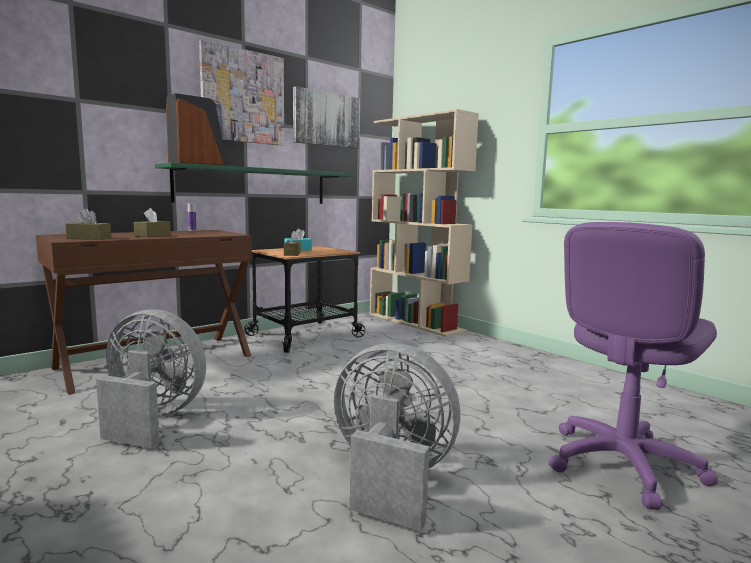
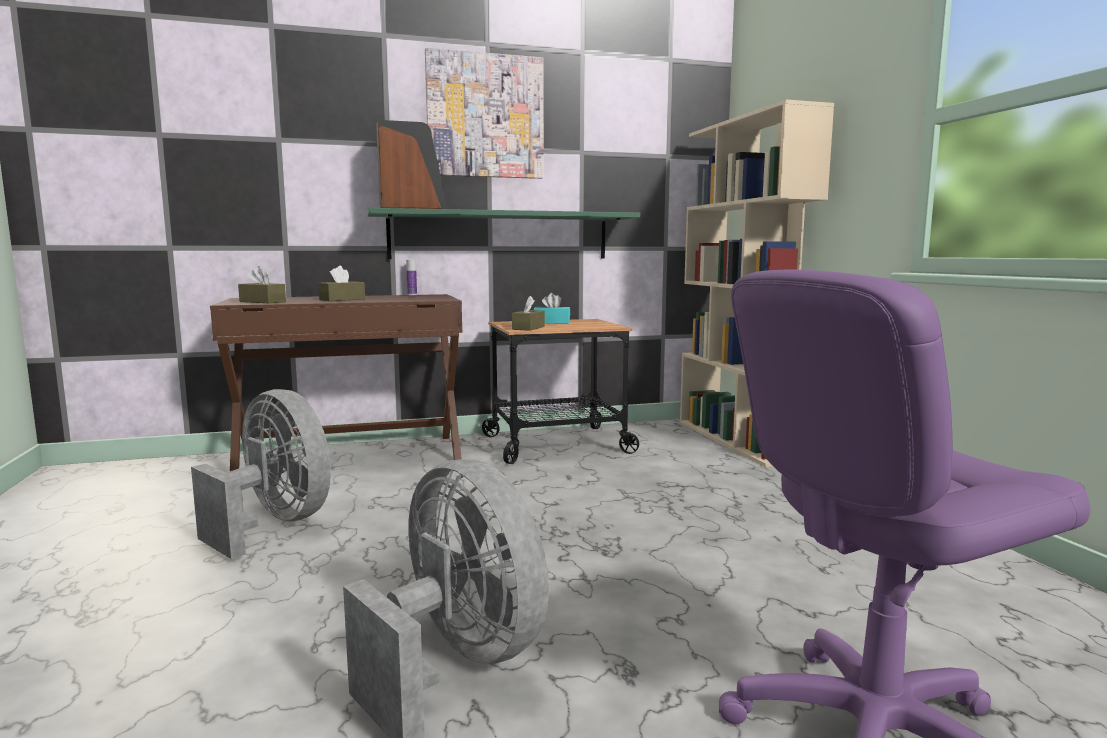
camera: 25 degrees right, 0 degrees up
picture [293,86,360,149] -> none

